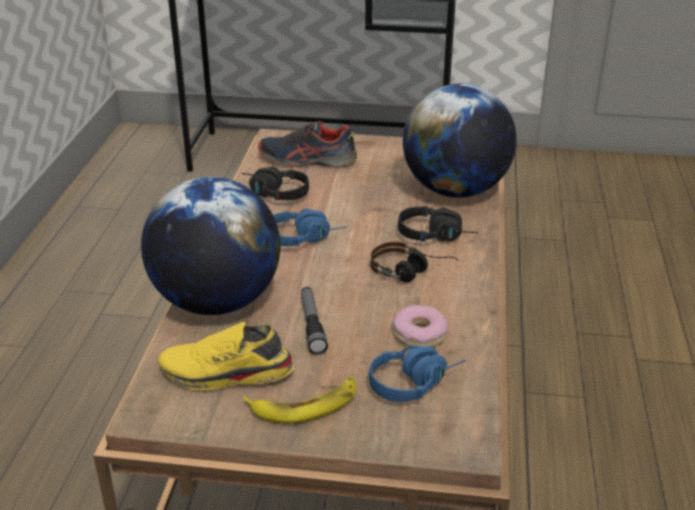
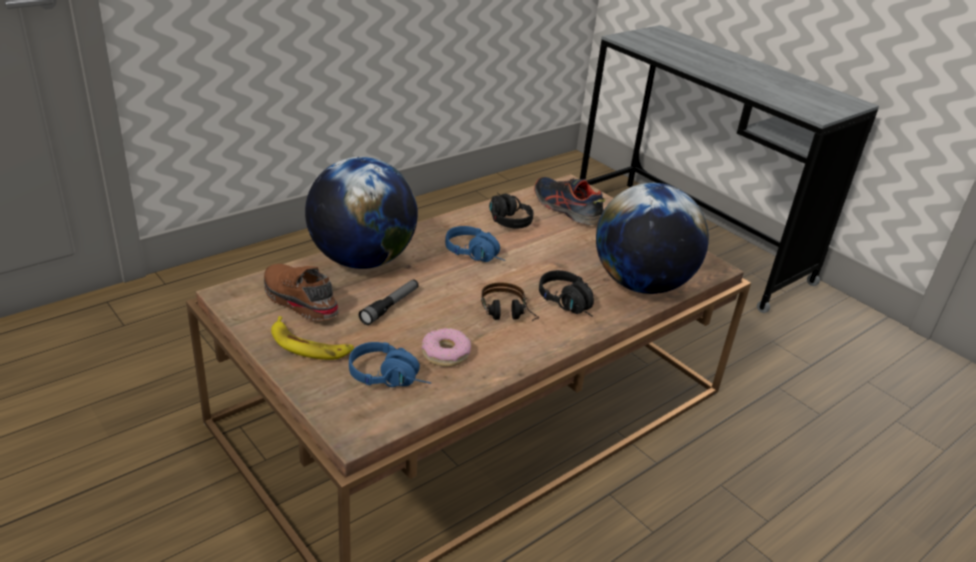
camera: 40 degrees right, 0 degrees up
yellow shoe [158,322,294,391] -> brown shoe [264,264,339,321]

